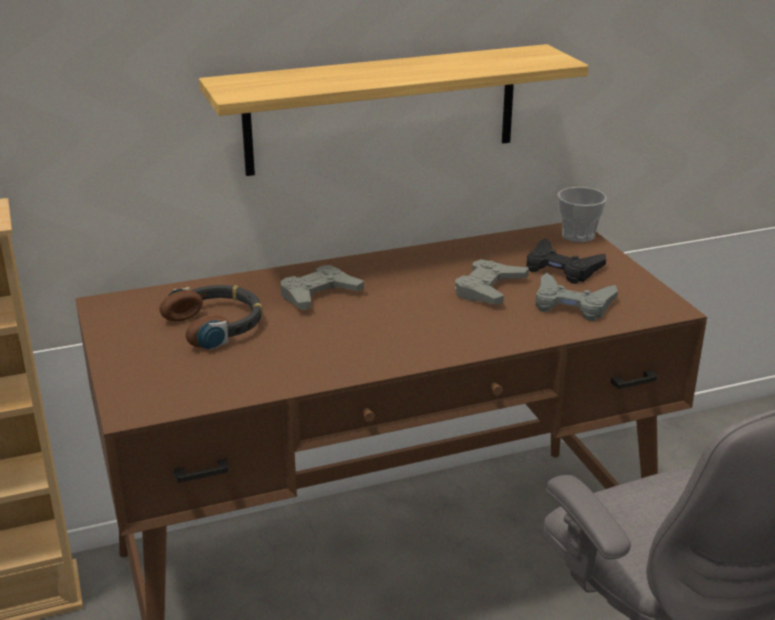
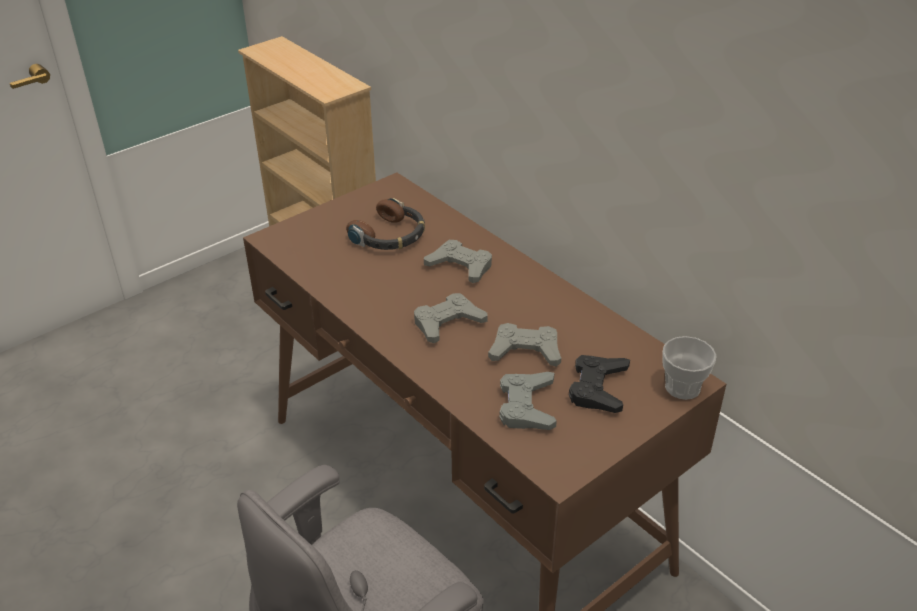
camera: 70 degrees right, 10 degrees up
shelf [199,44,589,176] -> none
none -> grey game controller [414,293,488,344]

